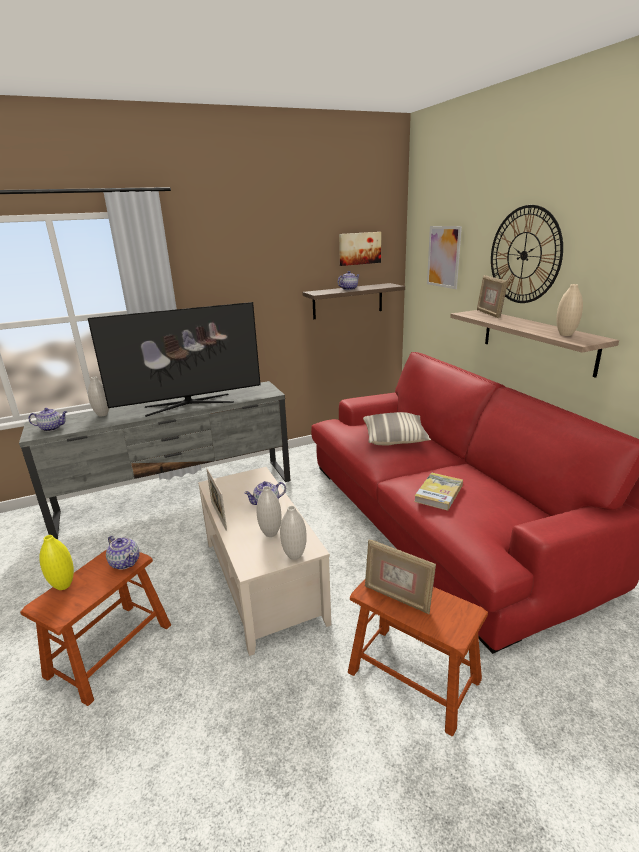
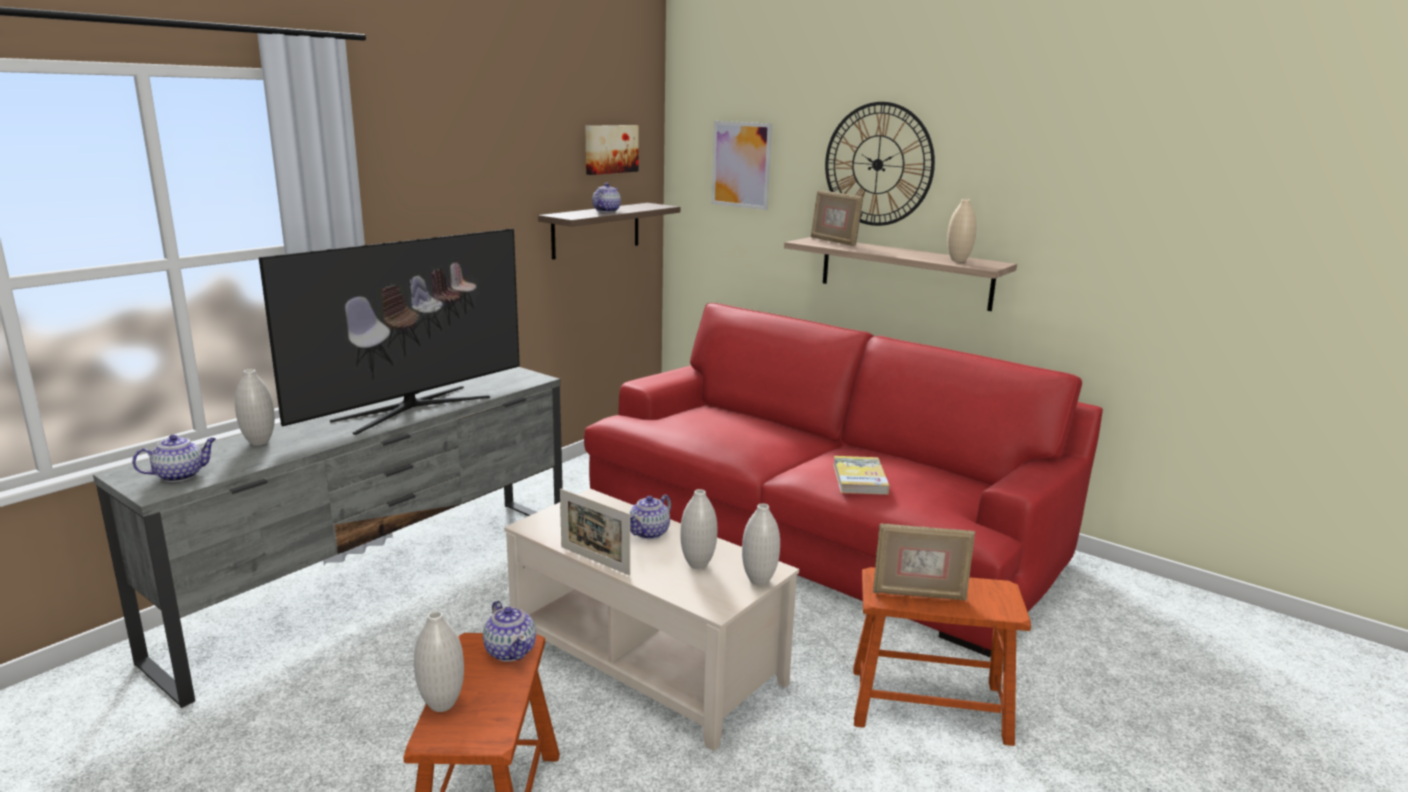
camera: 30 degrees left, 5 degrees down
yellow vase [39,535,74,590] -> white vase [414,611,464,712]
teapot [106,536,139,570] -> teapot turned 45 degrees clockwise [483,601,536,662]
pillow [363,412,431,446] -> none

